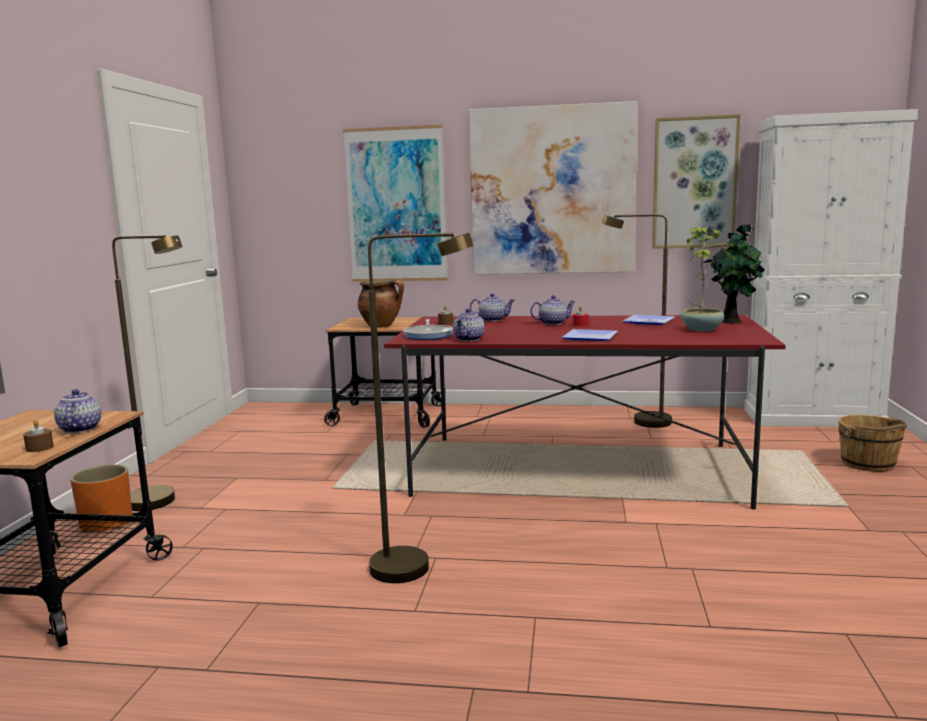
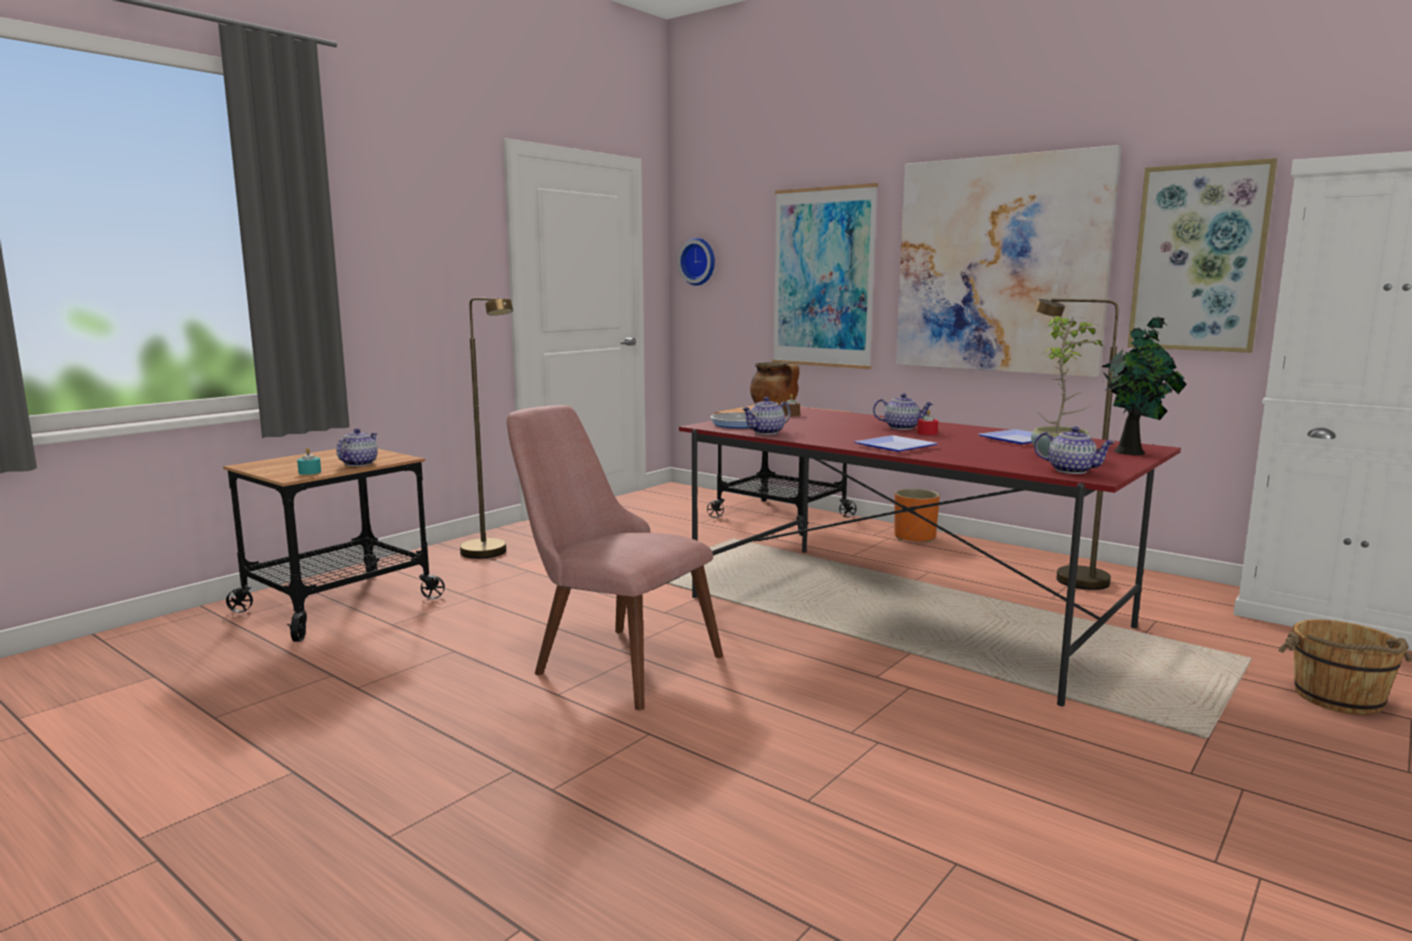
camera: 30 degrees right, 0 degrees up
brown candle [23,420,54,452] -> turquoise candle [297,448,321,475]
orange planter [70,464,132,534] -> orange planter moved to [894,489,940,543]
brown floor lamp [368,233,474,583] -> pink chair [506,405,723,710]
teapot [470,293,515,322] -> teapot moved to [1034,427,1116,474]
none -> wall clock [678,238,715,286]

